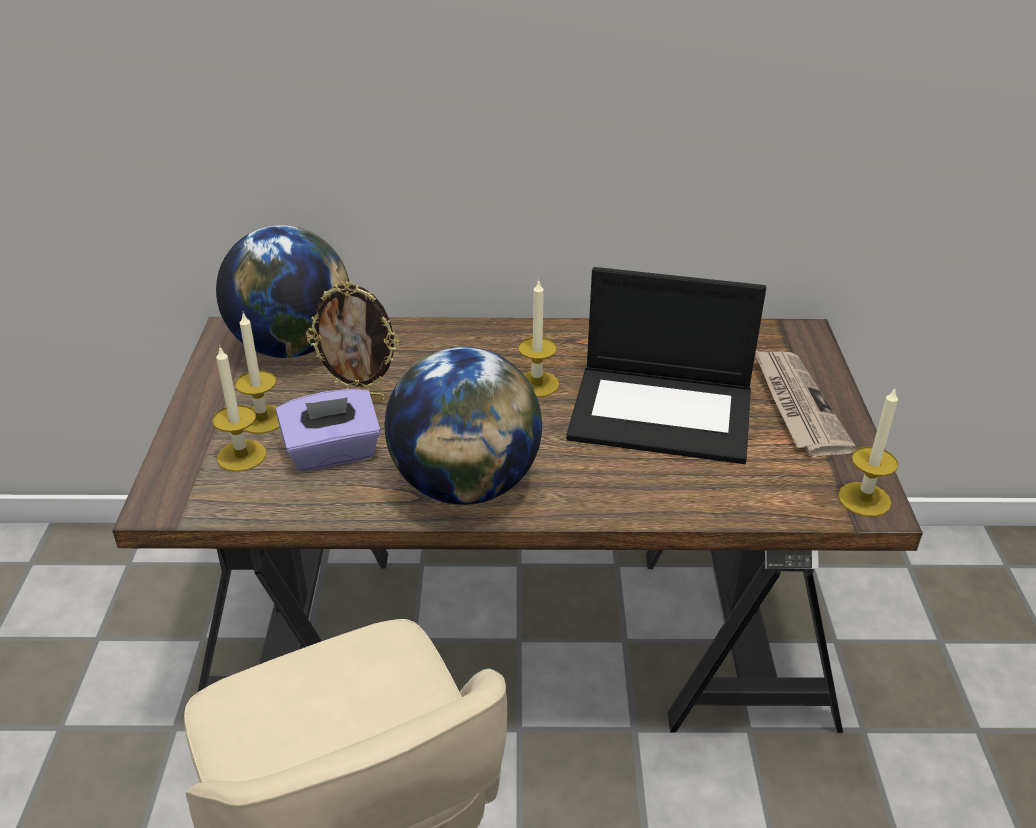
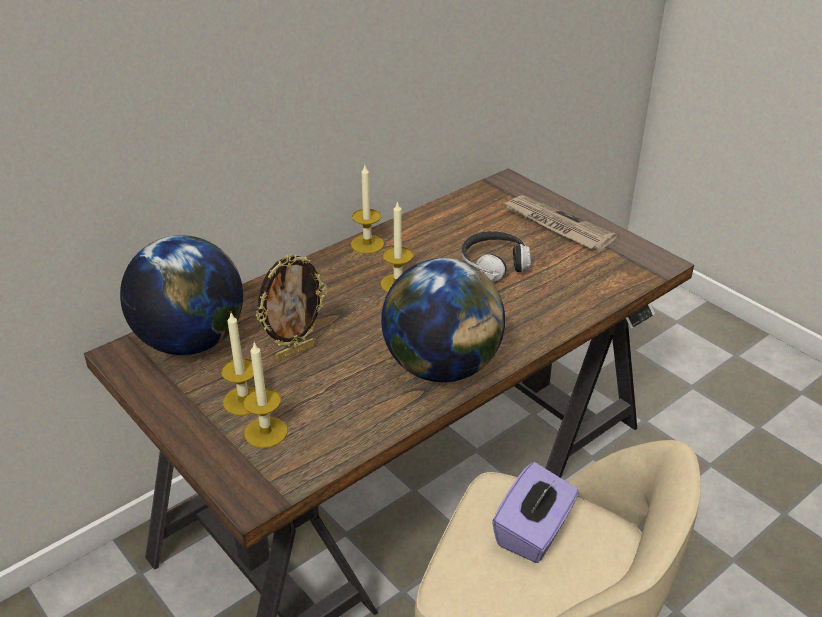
camera: 40 degrees left, 0 degrees up
purple tissue box [276,389,381,472] -> purple tissue box moved to [492,462,579,563]
laptop [566,267,766,464] -> headphones [461,231,531,282]
candle [838,388,898,517] -> candle moved to [351,165,384,254]

